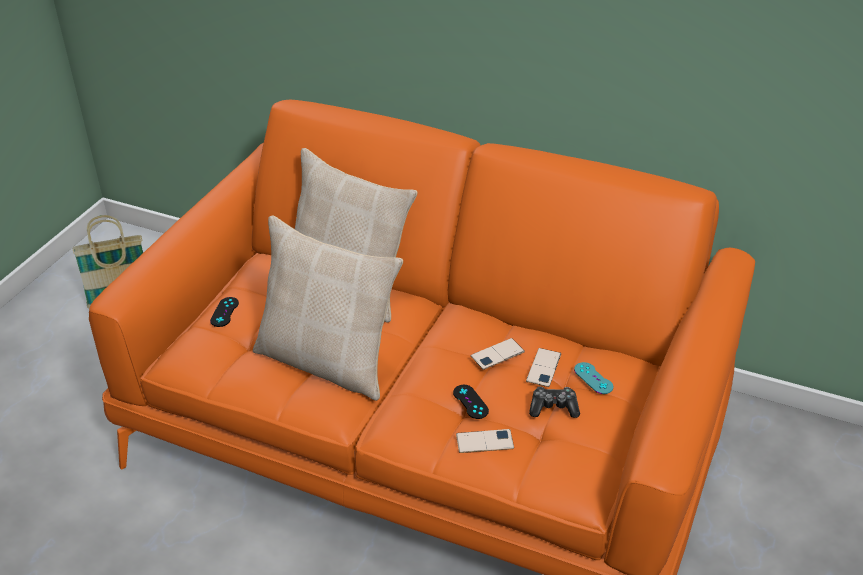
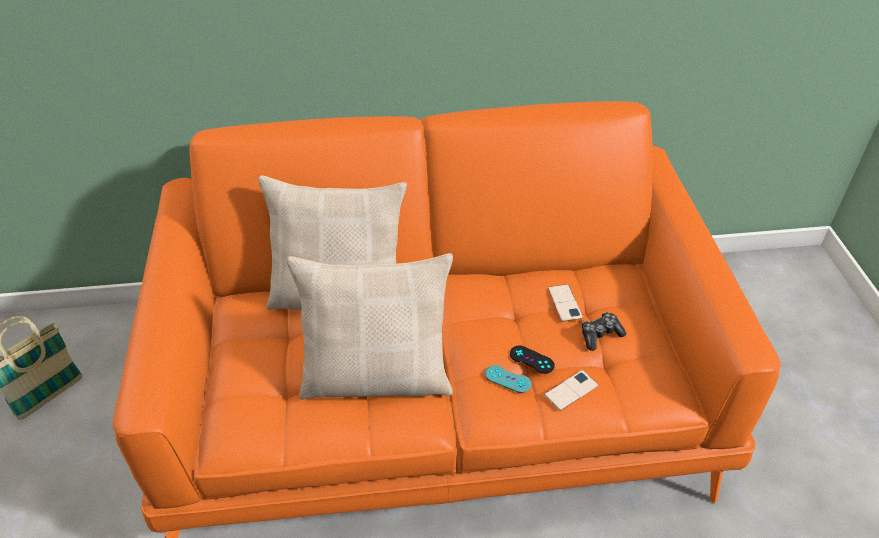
camera: 30 degrees left, 5 degrees up
black game controller [210,297,239,327] -> none
phone [471,338,525,370] -> none
turquoise game controller [574,362,613,394] -> turquoise game controller moved to [485,365,532,393]

